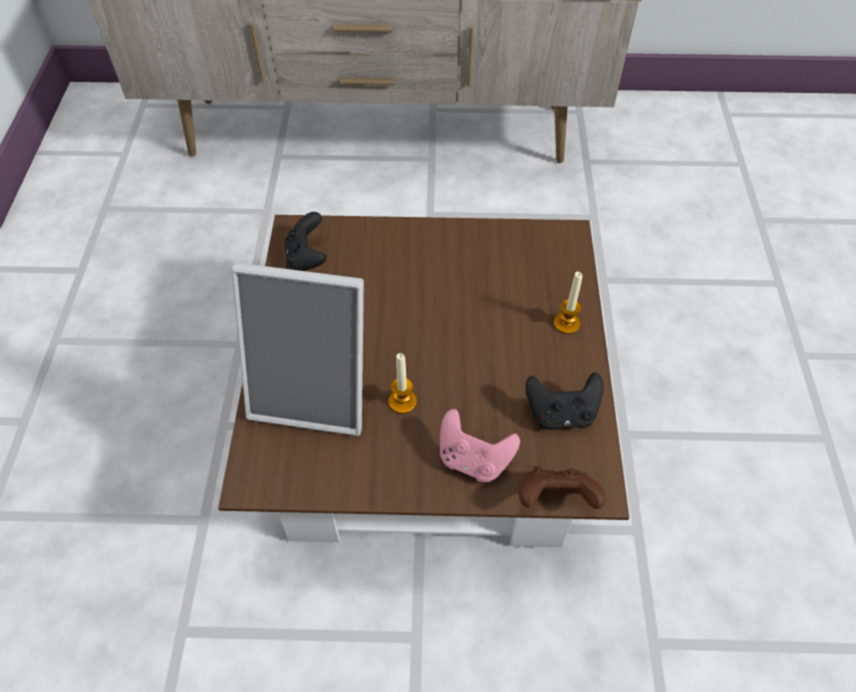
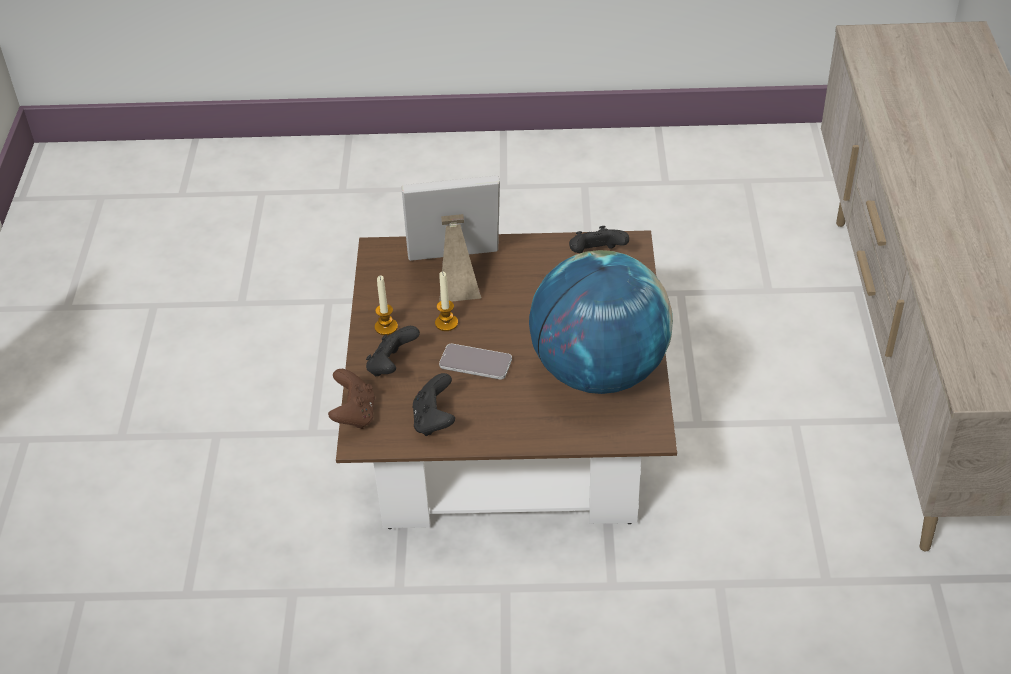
camera: 90 degrees right, 10 degrees down
picture frame [232,263,364,436] -> picture frame turned 75 degrees clockwise [402,175,500,302]
pink game controller [440,409,520,482] -> black game controller [366,326,420,376]
candle [554,272,583,334] -> candle moved to [375,276,398,335]
none -> phone [439,344,512,379]
none -> globe [529,250,673,394]

